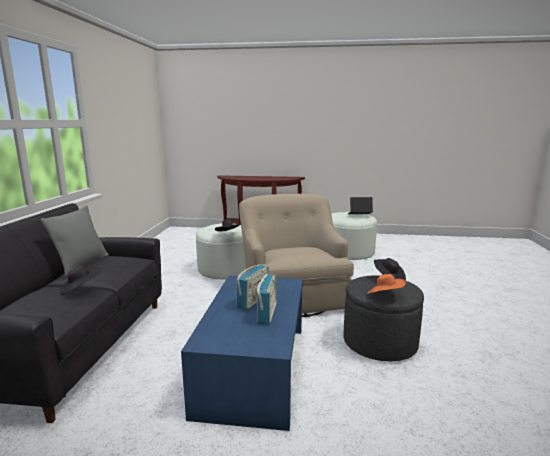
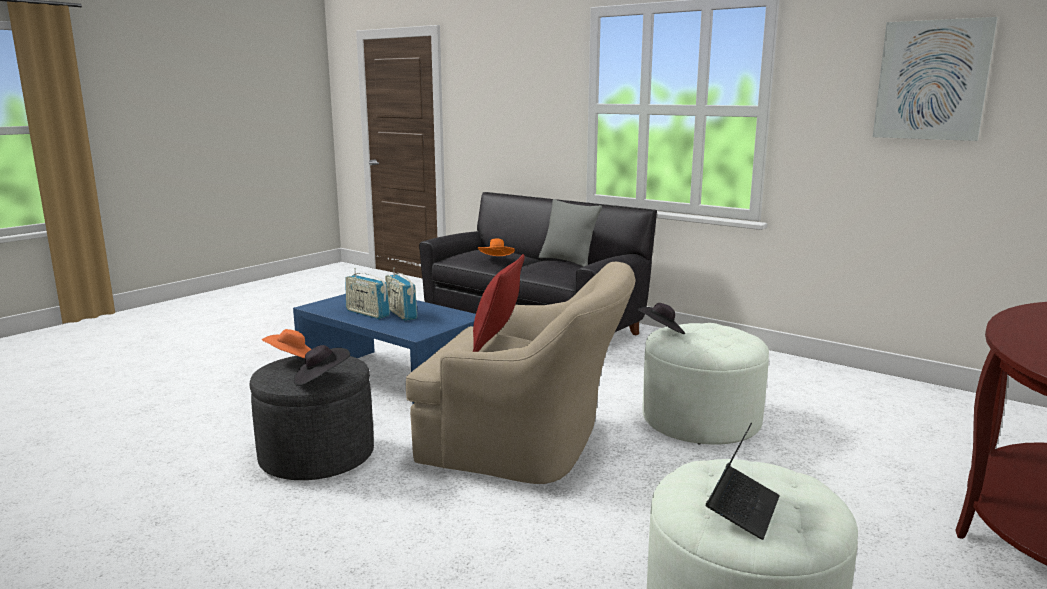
camera: 120 degrees right, 0 degrees up
black hat [60,266,101,295] -> orange hat [478,239,515,256]
none -> red pillow [473,254,525,352]
none -> picture [873,17,998,141]

